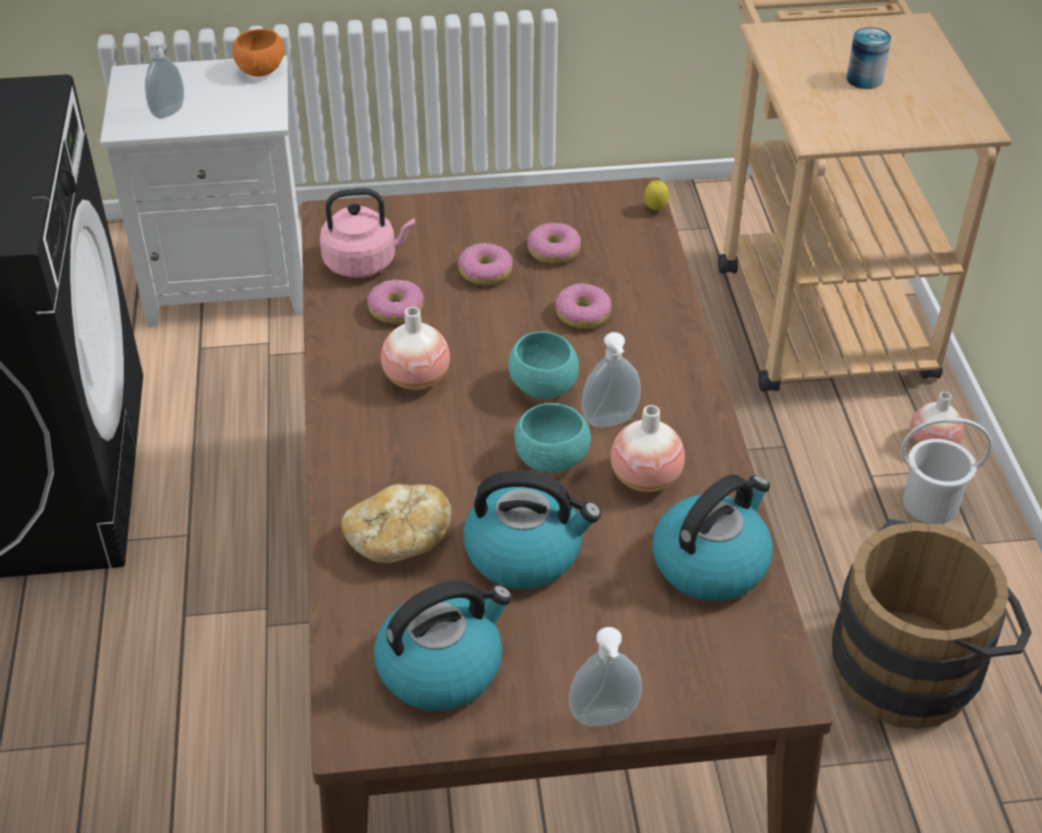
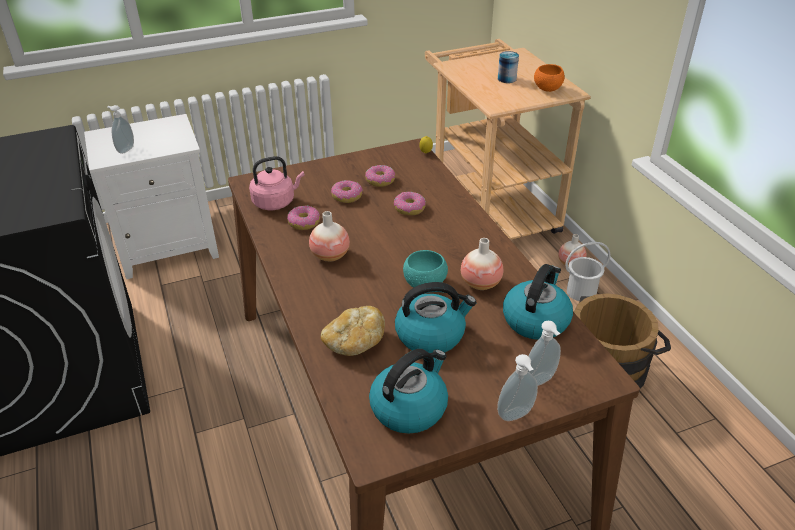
camera: 15 degrees left, 5 degrees down
orange bowl [232,29,284,77] -> orange bowl moved to [534,64,565,92]
turquoise bowl [508,331,579,399] -> none
soap dispenser [582,332,641,427] -> soap dispenser moved to [528,321,561,386]

